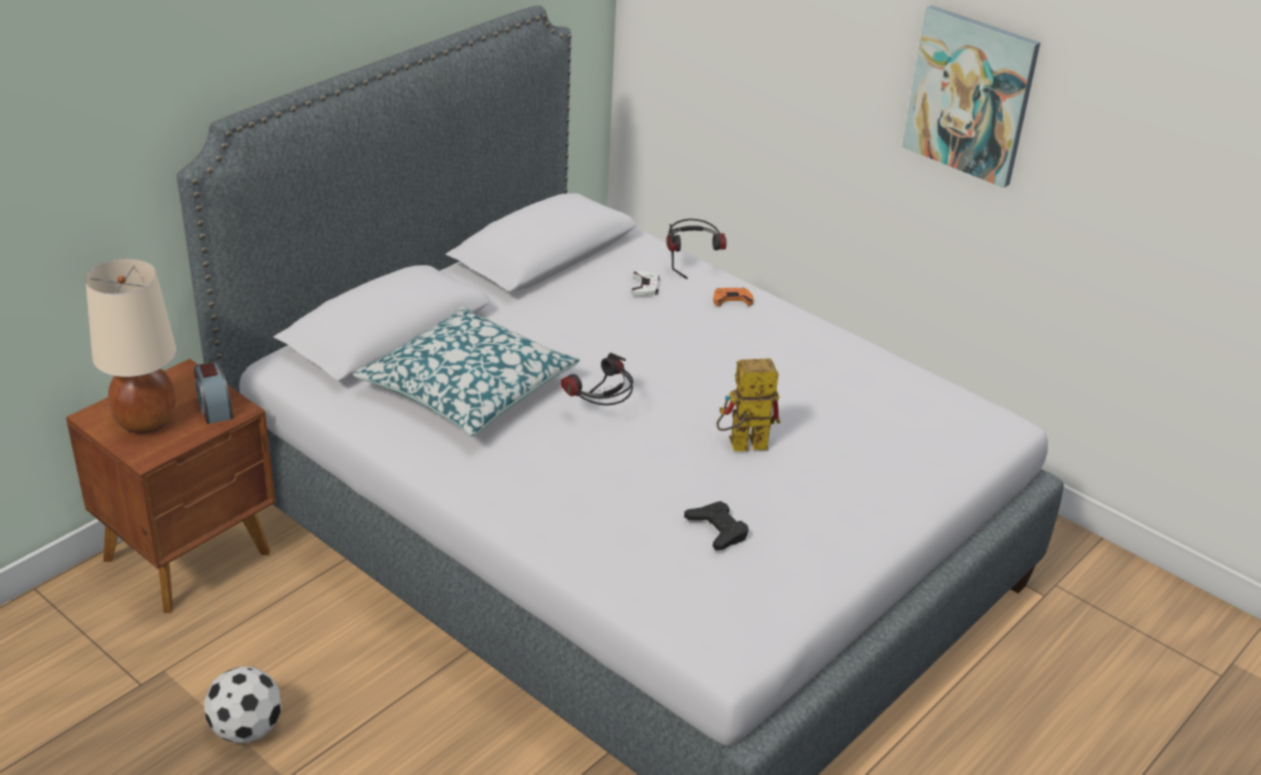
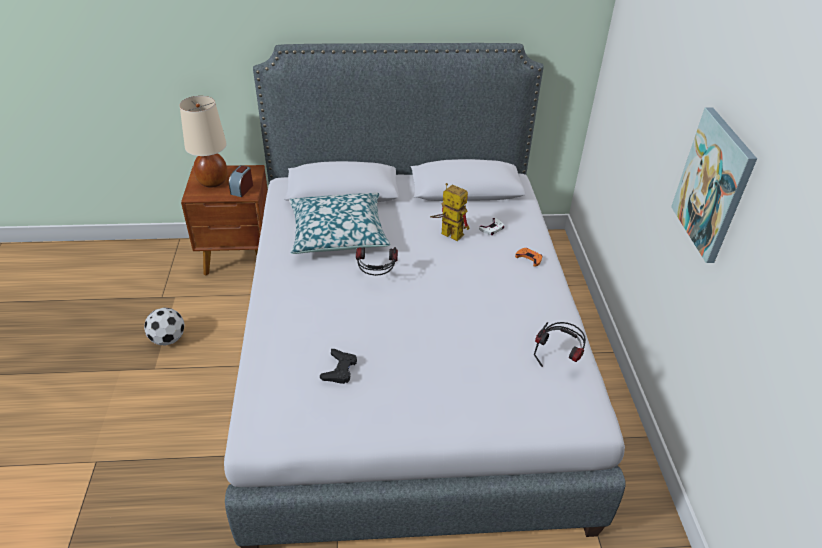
camera: 45 degrees right, 5 degrees up
headphones [666,219,727,279] -> headphones moved to [534,322,586,367]
toy robot [716,358,780,451] -> toy robot moved to [430,183,470,241]

